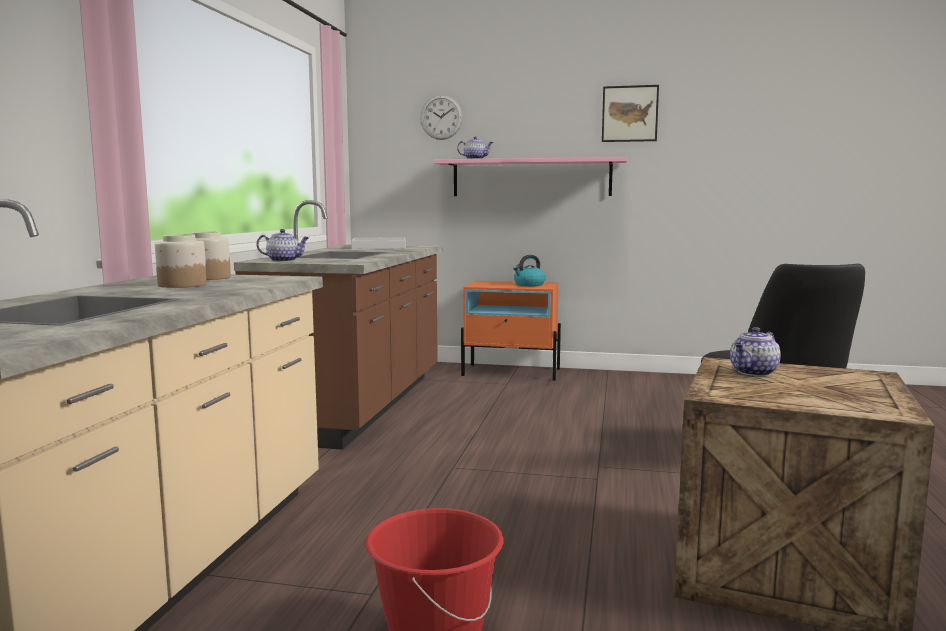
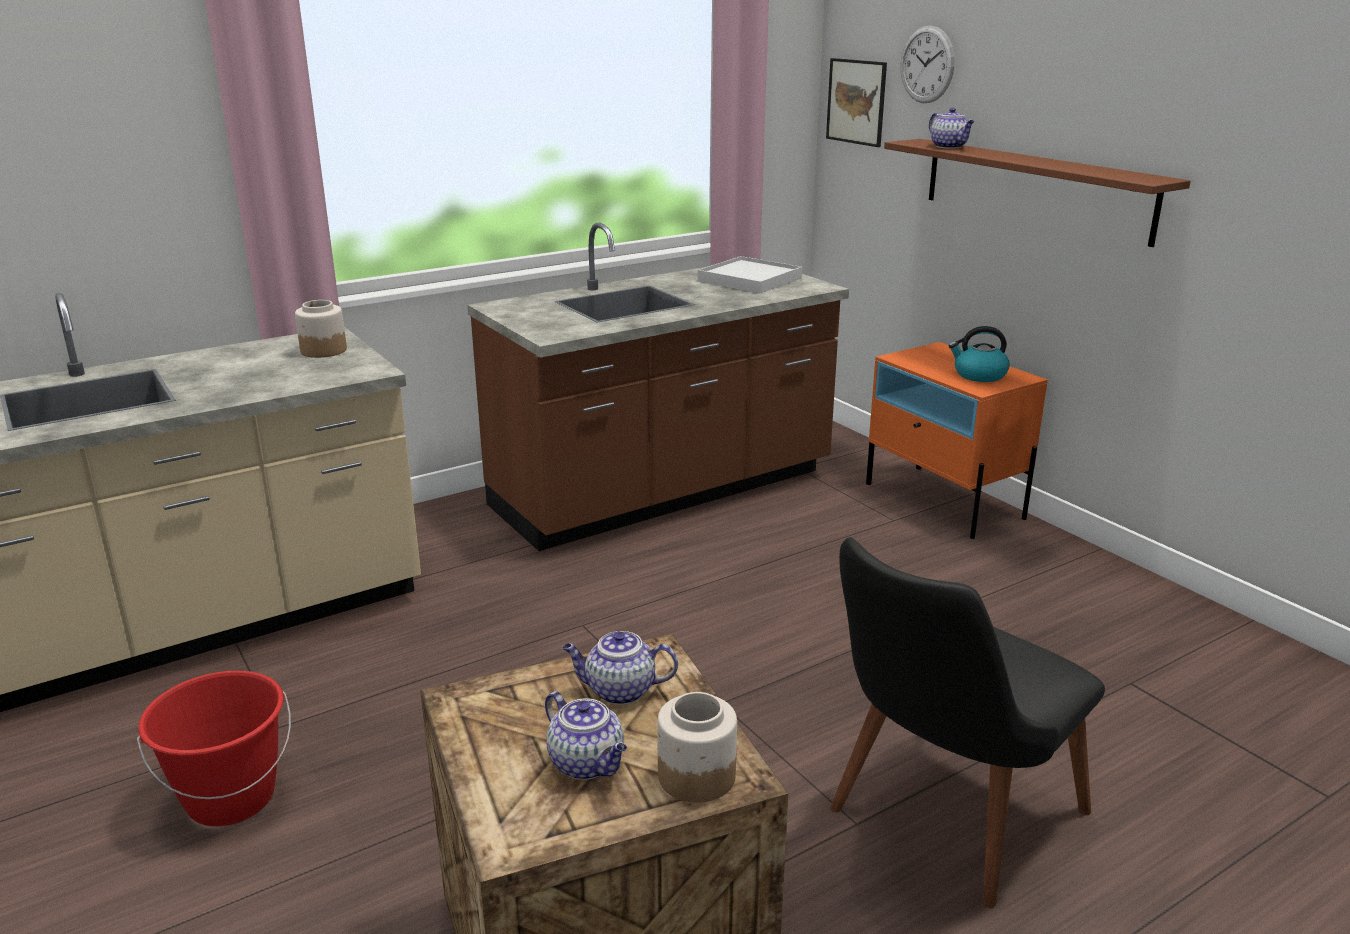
camera: 45 degrees right, 15 degrees up
jar [155,234,207,288] -> jar moved to [657,692,737,803]
teapot [256,229,309,262] -> teapot moved to [545,691,627,780]
pink shelf [434,157,627,196] -> brown shelf [884,139,1191,247]
picture [602,85,659,142] -> picture moved to [826,58,887,147]

